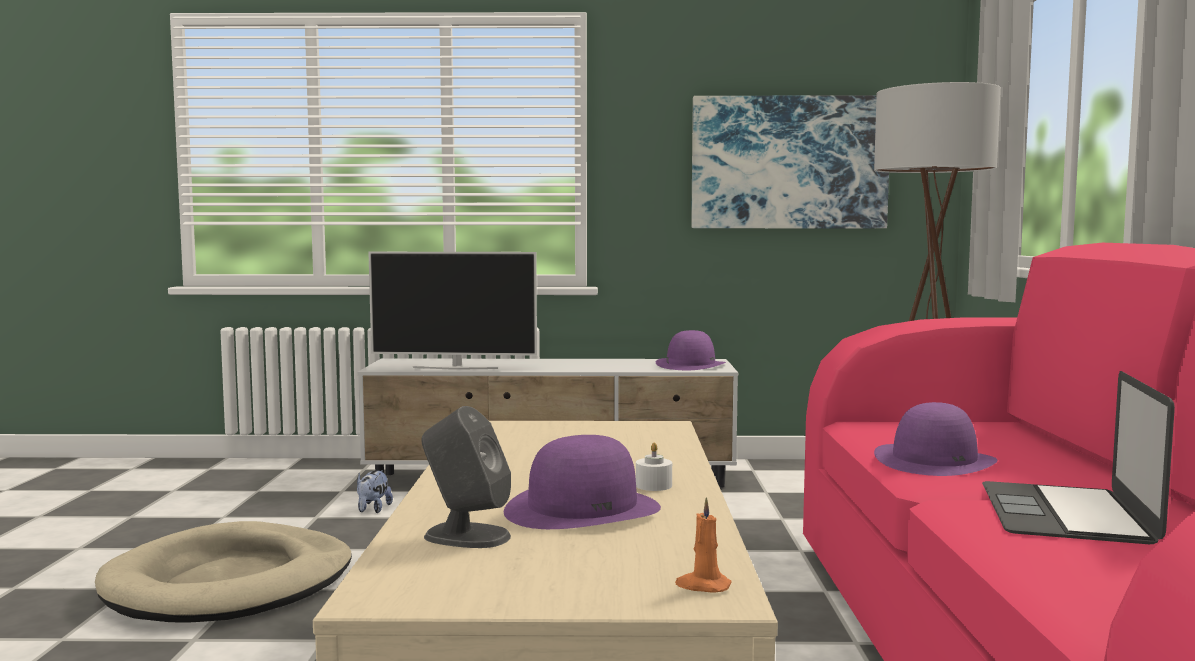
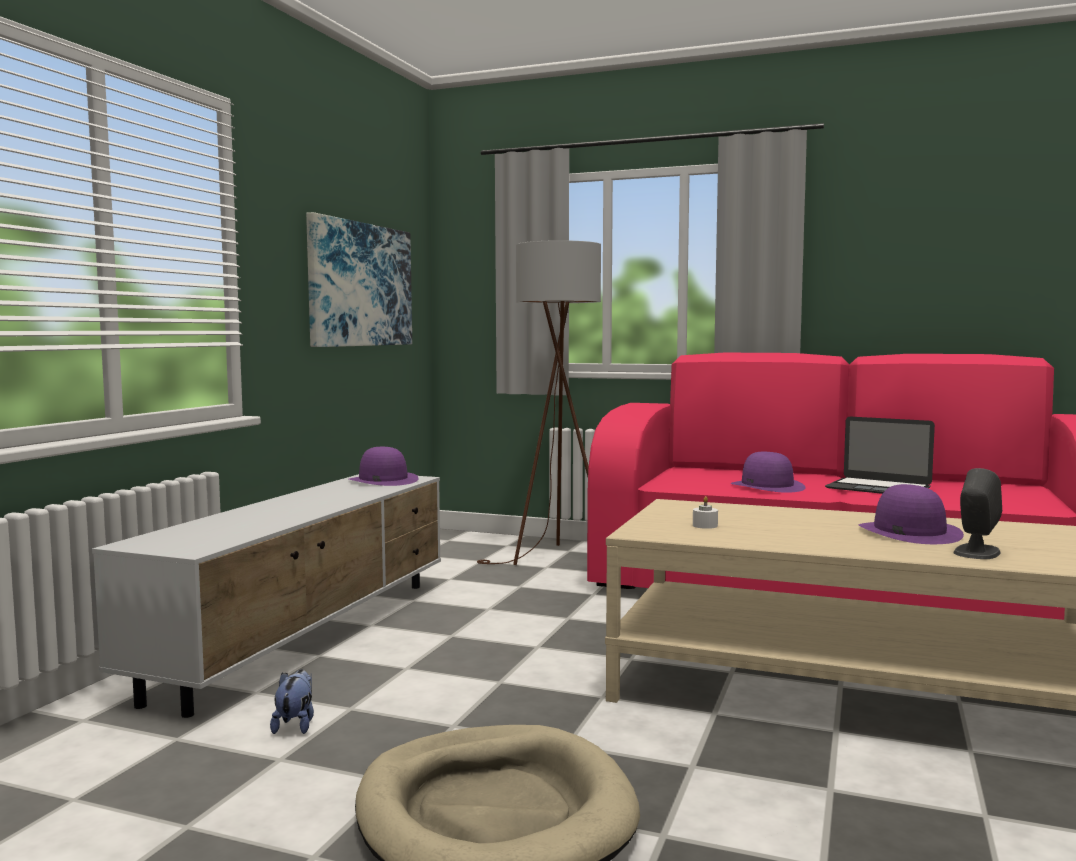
camera: 70 degrees left, 0 degrees up
plush toy [357,470,393,513] -> plush toy turned 120 degrees counterclockwise [270,669,314,734]
television [368,252,537,370] -> none
white candle [636,443,672,491] -> white candle moved to [693,496,718,529]
orange candle [675,497,731,593] -> none

